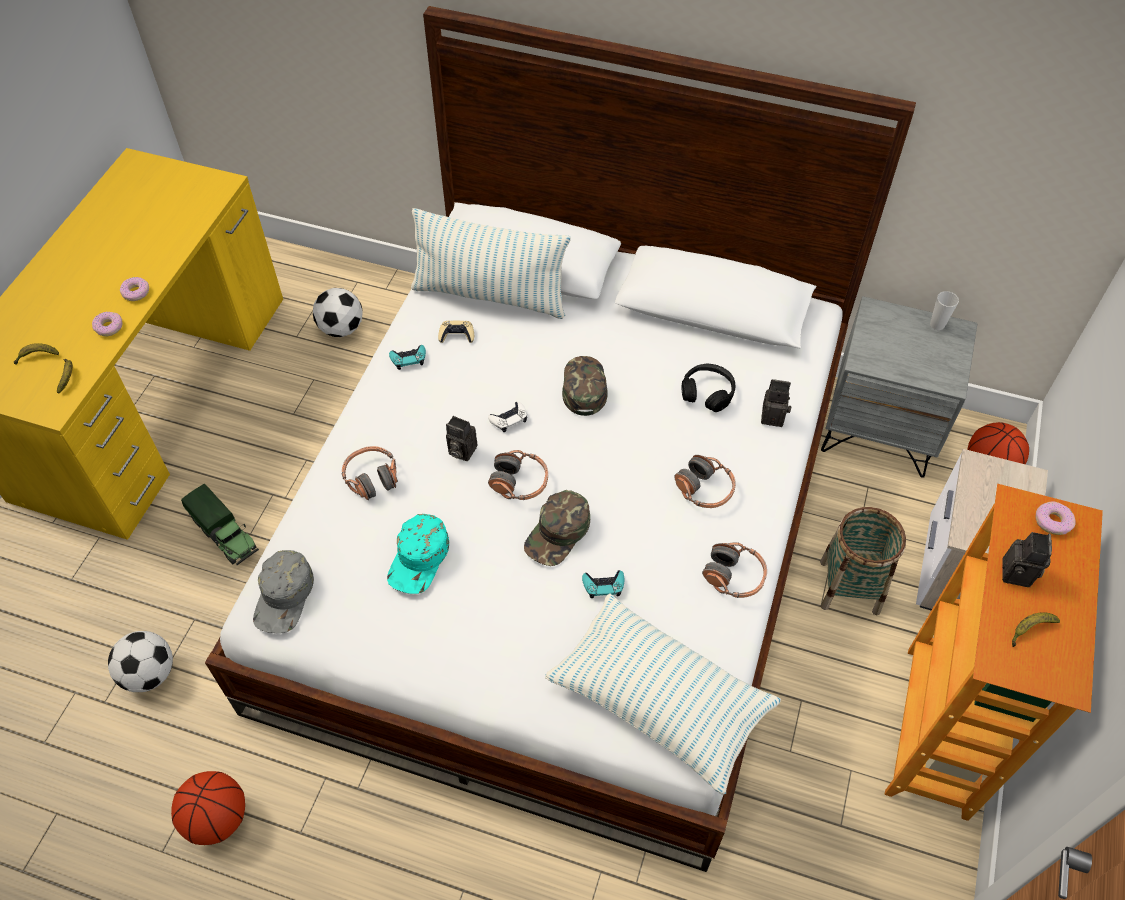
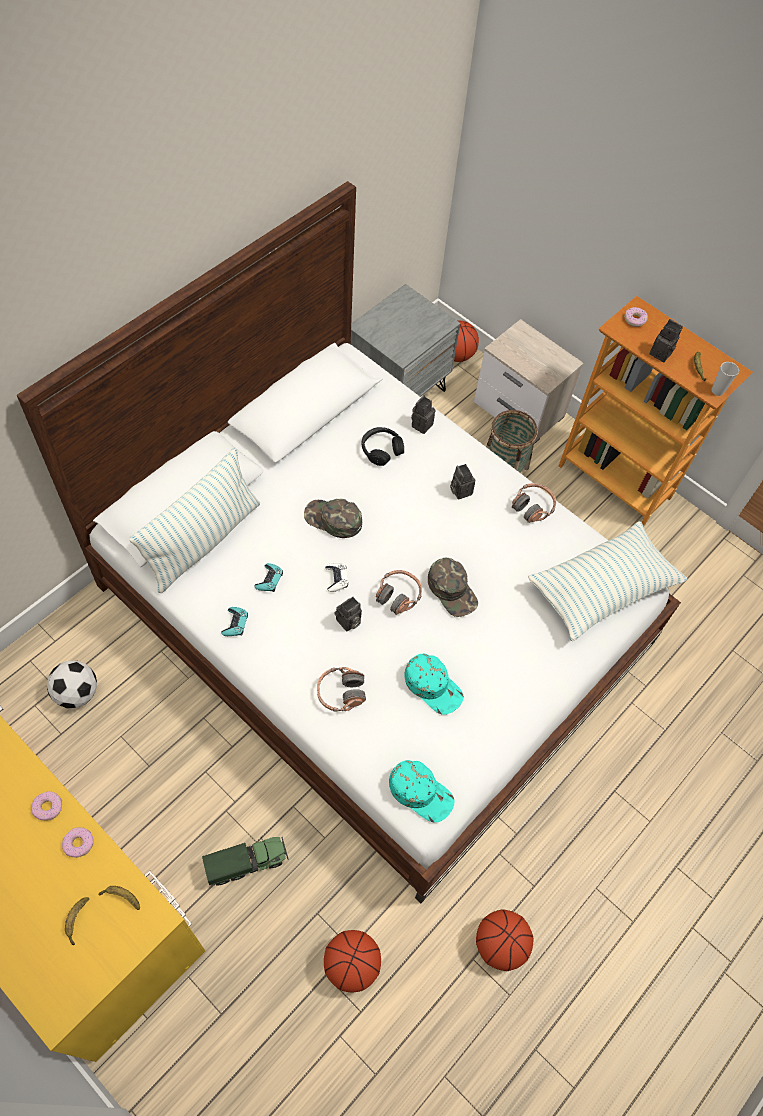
camera: 70 degrees left, 5 degrees up
football [108,631,173,692] -> basketball [324,930,381,992]
grey cap [253,550,314,633] -> turquoise cap [389,760,455,822]
beige game controller [438,321,474,343] -> none
turquoise game controller [582,570,624,598] -> turquoise game controller moved to [255,563,283,592]
headphones [674,455,736,508] -> camera [450,464,475,499]
cup [930,291,959,330] -> cup moved to [712,362,739,396]

